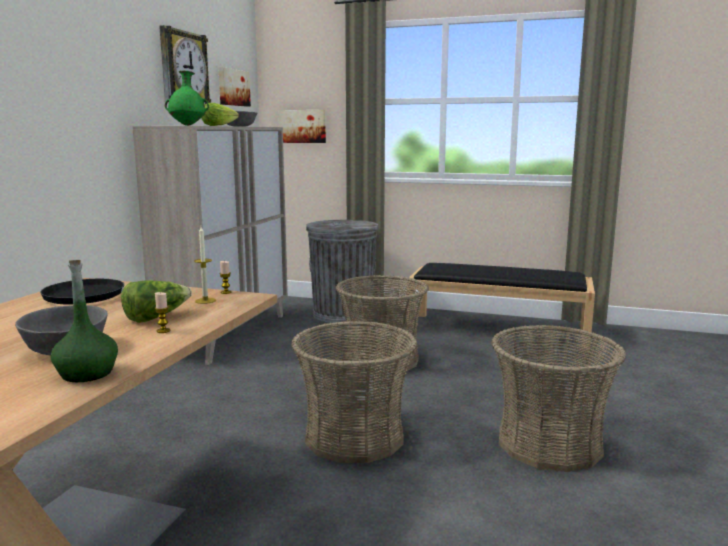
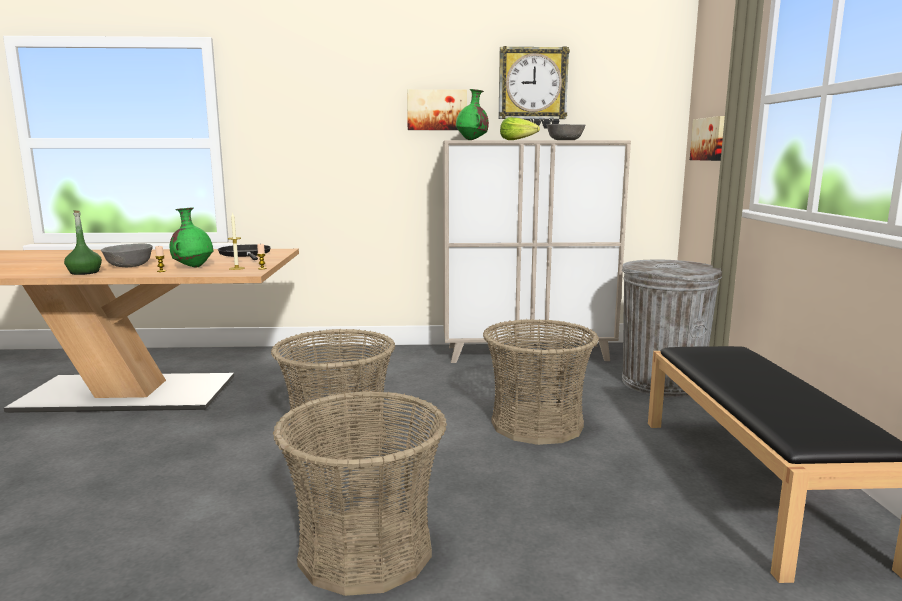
camera: 70 degrees right, 0 degrees up
lettuce [121,280,192,323] -> green vase [170,208,214,268]
picture [218,67,251,107] -> picture moved to [407,89,467,130]

